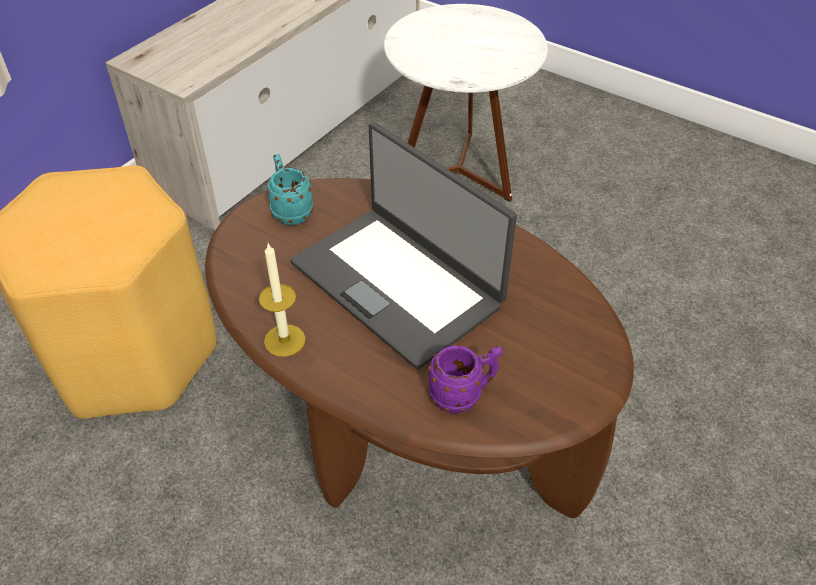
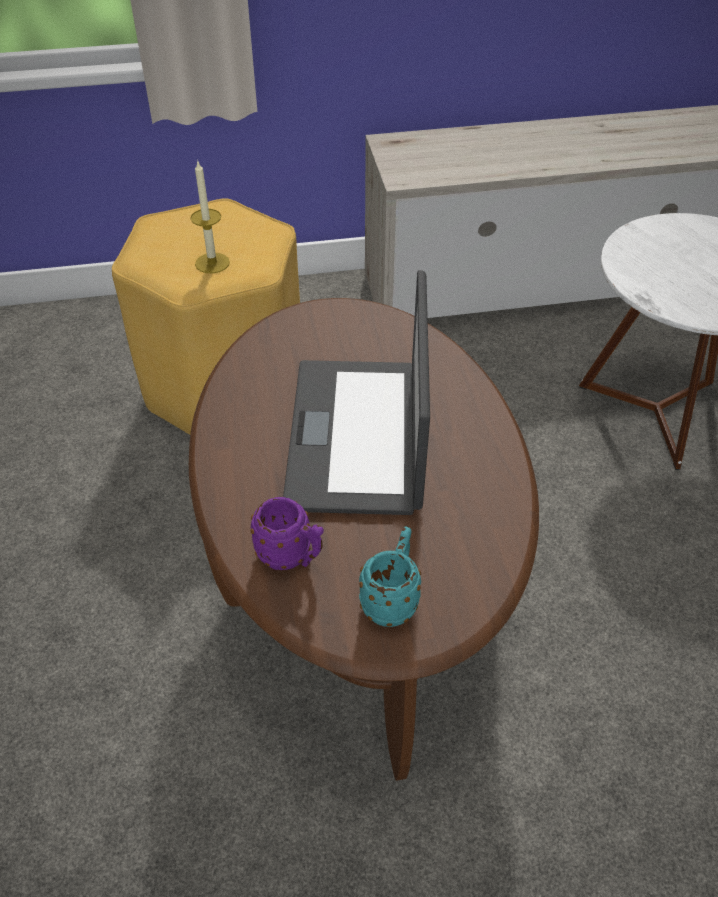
camera: 45 degrees right, 0 degrees up
candle [259,243,306,357] -> candle moved to [190,160,230,273]
turquoise mug [267,154,313,225] -> turquoise mug moved to [359,527,421,627]

